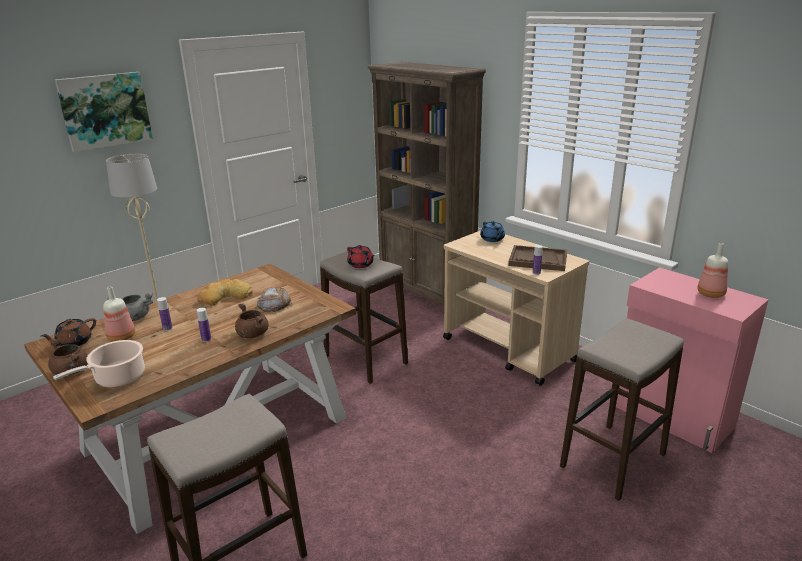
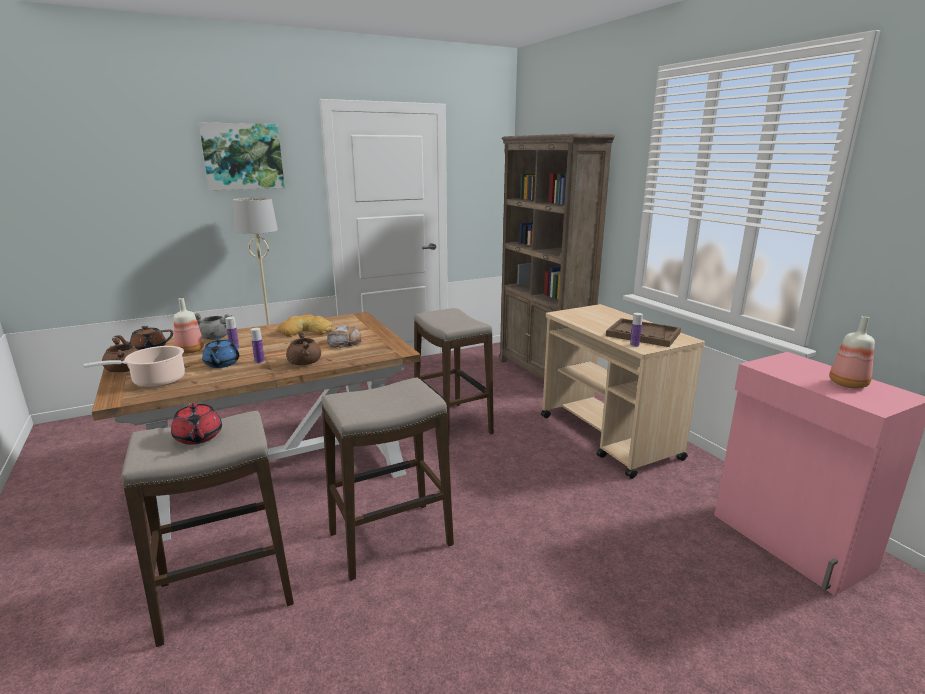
camera: 15 degrees right, 5 degrees down
red teapot [347,245,375,268] -> red teapot moved to [171,402,222,445]
blue teapot [480,221,505,242] -> blue teapot moved to [202,338,239,368]
stool [560,318,684,501] -> stool moved to [321,378,454,581]

